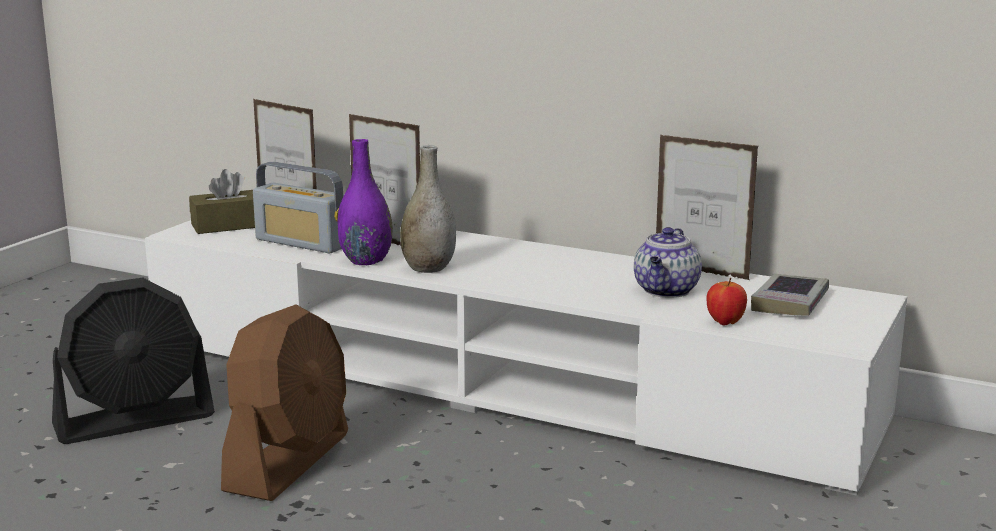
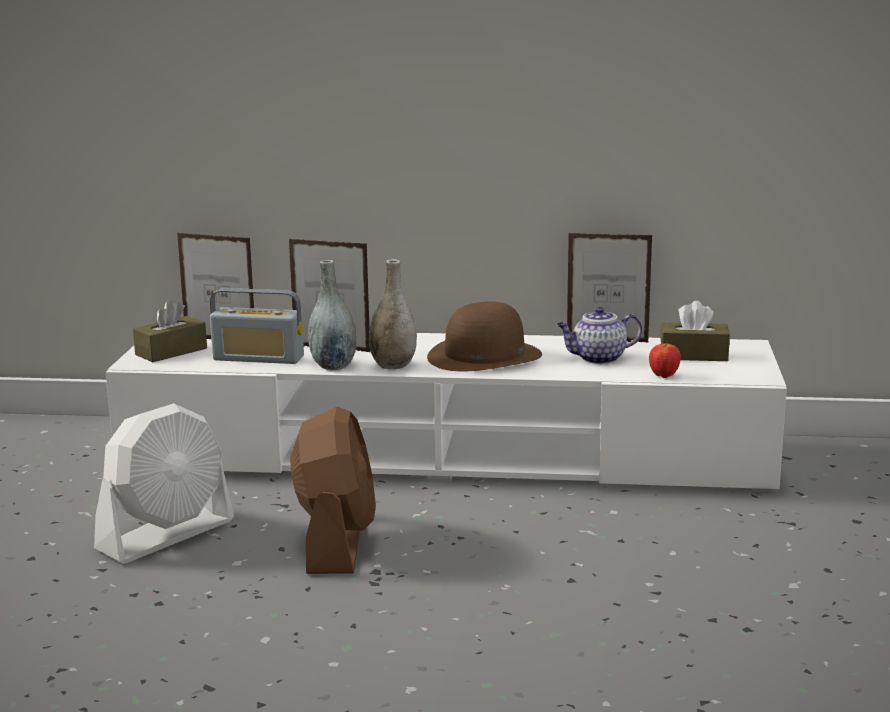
camera: 20 degrees left, 0 degrees up
black fan [52,278,215,444] -> white fan [94,403,234,564]
purple vase [337,139,393,266] -> grey vase [308,260,356,370]
teapot [634,227,702,298] -> teapot turned 75 degrees clockwise [557,307,642,364]
book [751,274,829,316] -> brown tissue box [660,301,730,361]
none -> brown hat [427,302,542,371]

